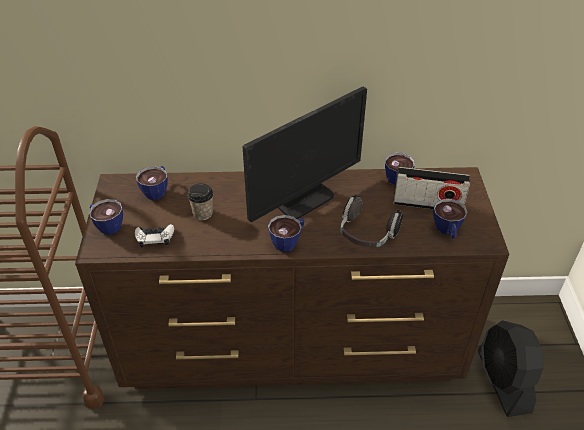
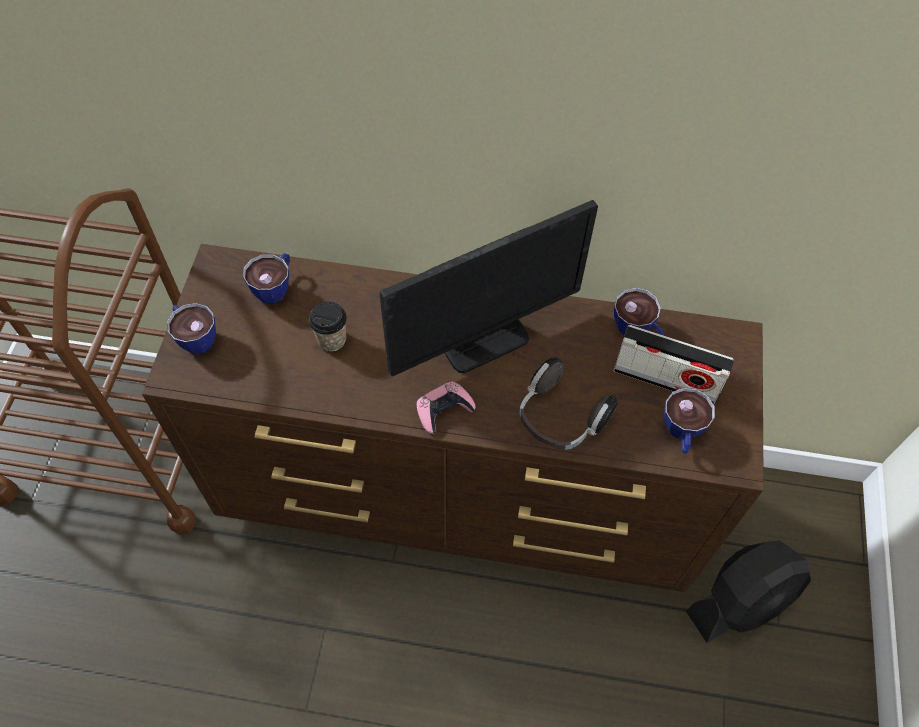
camera: 10 degrees right, 15 degrees up
white game controller [135,224,174,247] -> none
cup [268,215,304,252] -> pink game controller [416,381,476,434]
black fan [478,320,543,417] -> black fan turned 120 degrees counterclockwise [686,540,811,643]

